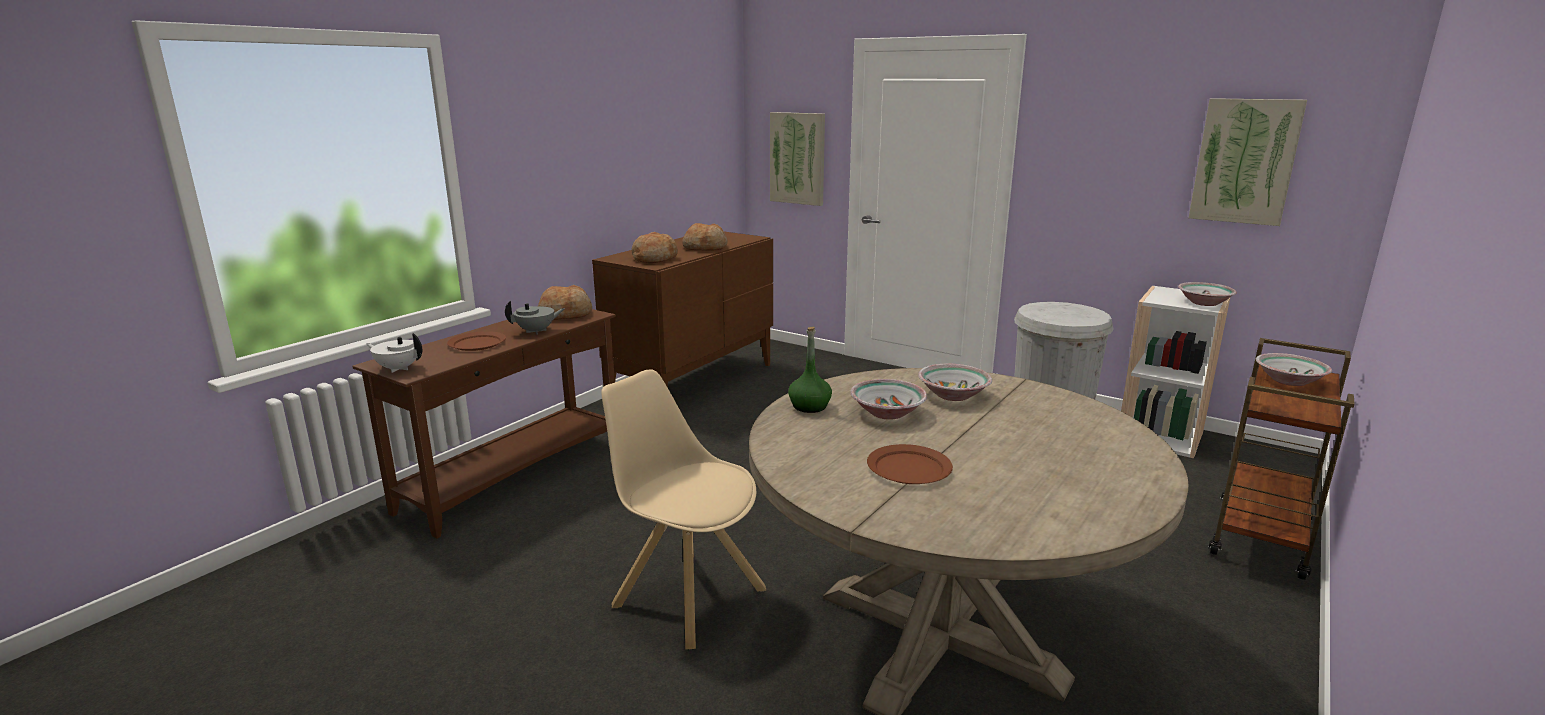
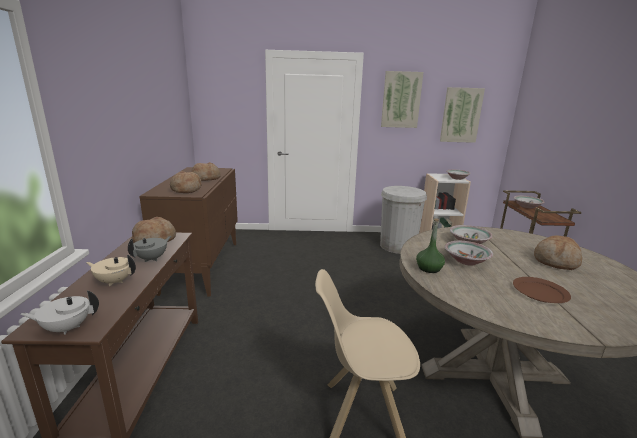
camera: 35 degrees left, 0 degrees up
brown plate [447,331,506,351] -> beige teapot [86,255,136,286]
picture [770,112,825,206] -> picture moved to [381,71,423,128]
none -> bread [534,235,582,270]

